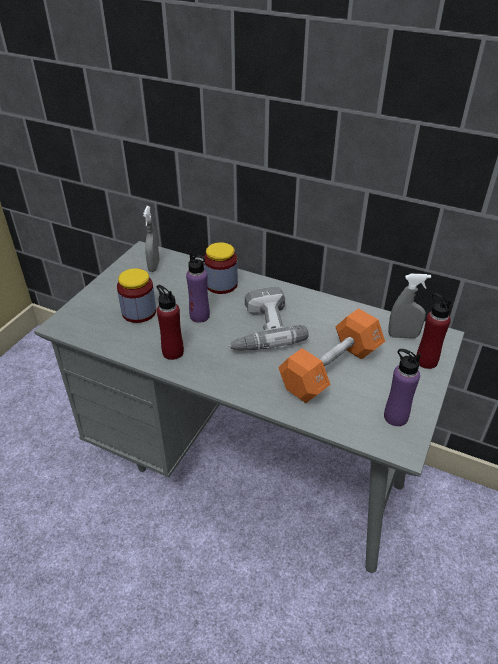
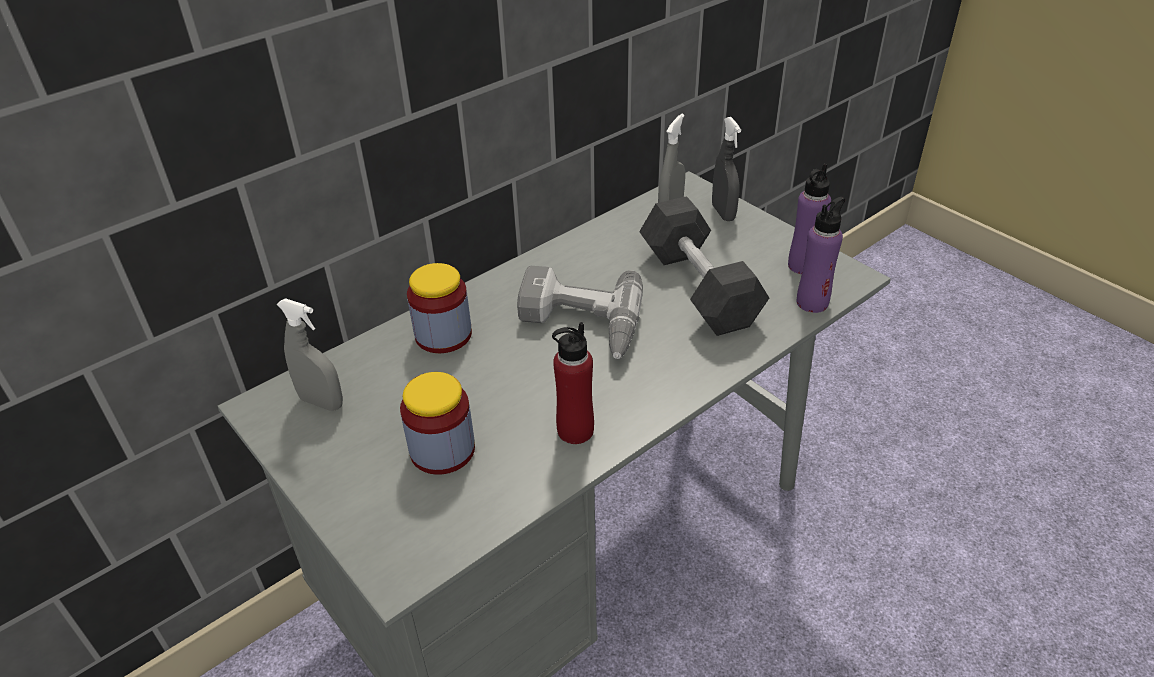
camera: 65 degrees left, 0 degrees up
purple bottle [186,252,210,323] -> purple bottle moved to [797,197,845,313]
orange dumbbell [278,308,385,403] -> black dumbbell [639,196,769,336]
red bottle [416,293,452,369] -> grey spray bottle [712,117,741,221]

